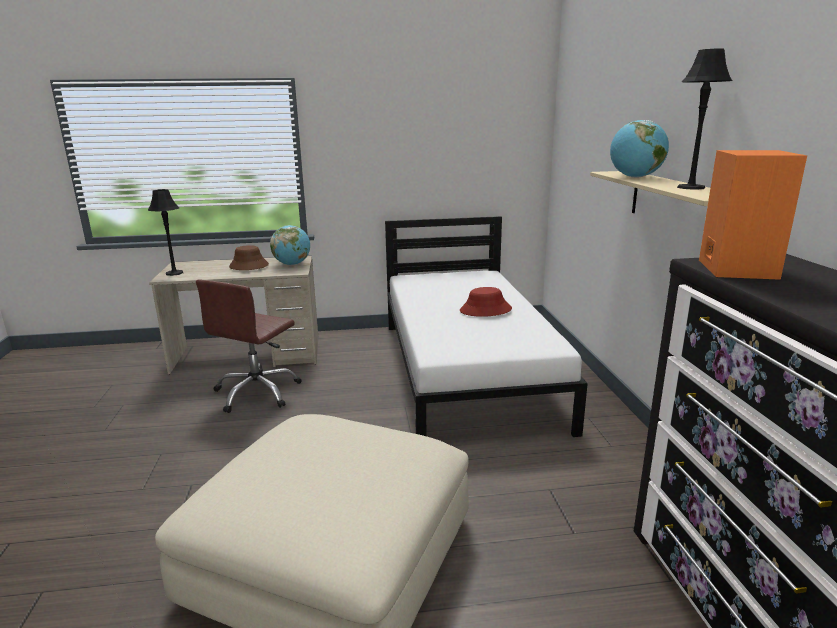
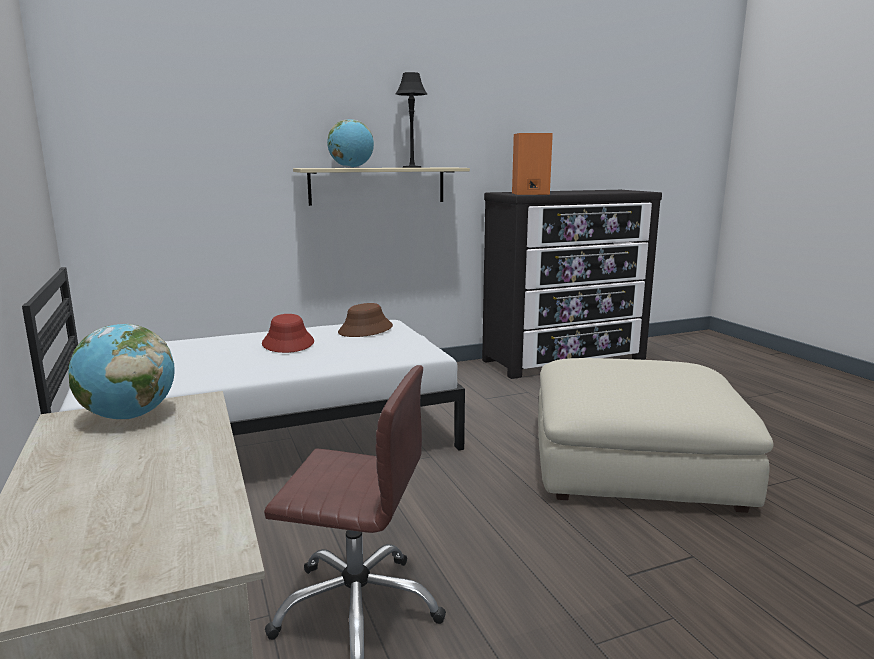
camera: 105 degrees left, 5 degrees down
black table lamp [148,189,183,276] -> none
brown hat [229,245,269,270] -> brown hat moved to [338,303,393,337]

